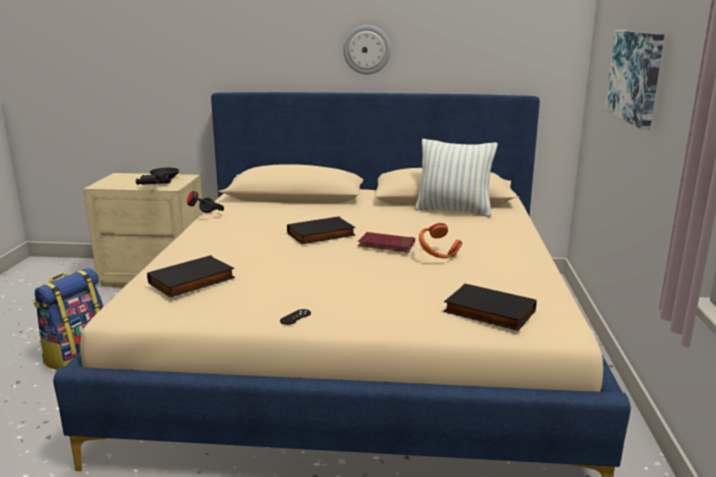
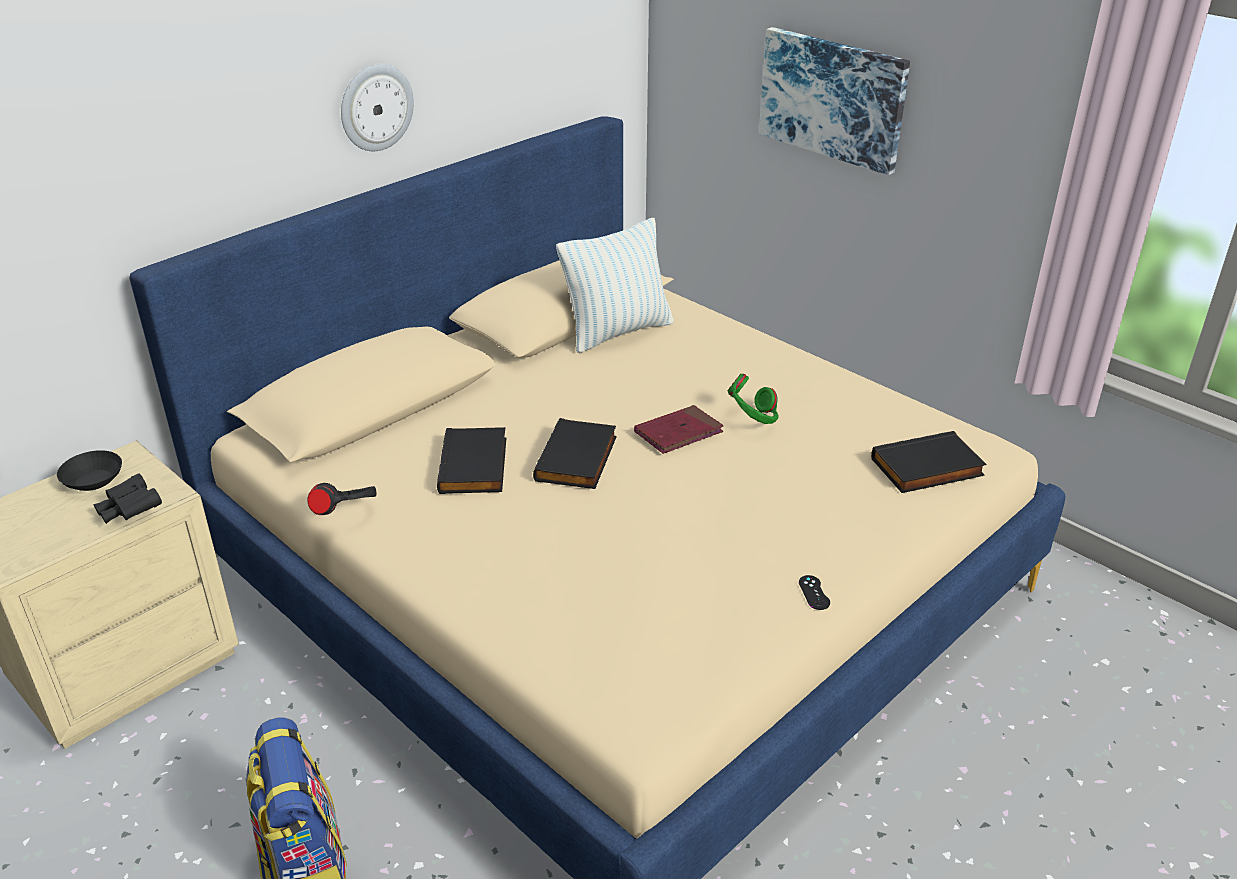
camera: 50 degrees left, 15 degrees up
black book [147,255,235,298] -> black book moved to [437,427,506,494]
orange headphones [419,223,462,258] -> green headphones [728,374,779,424]

